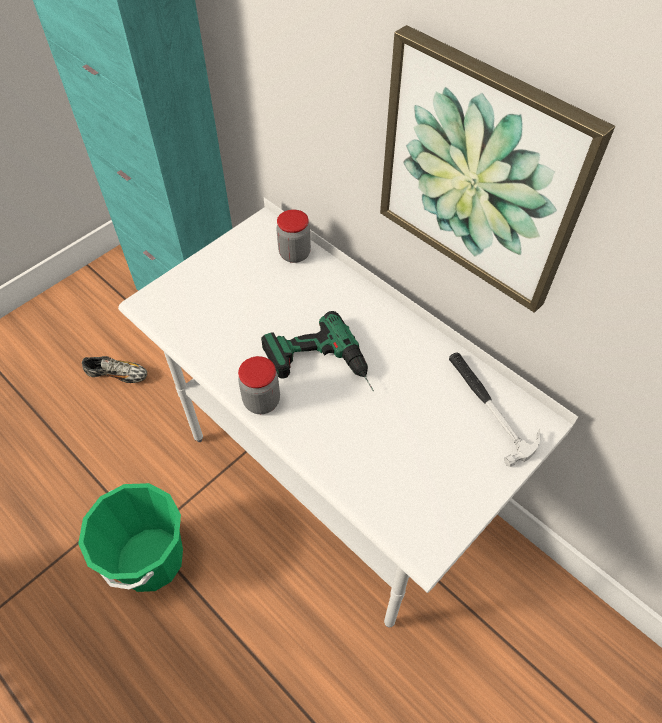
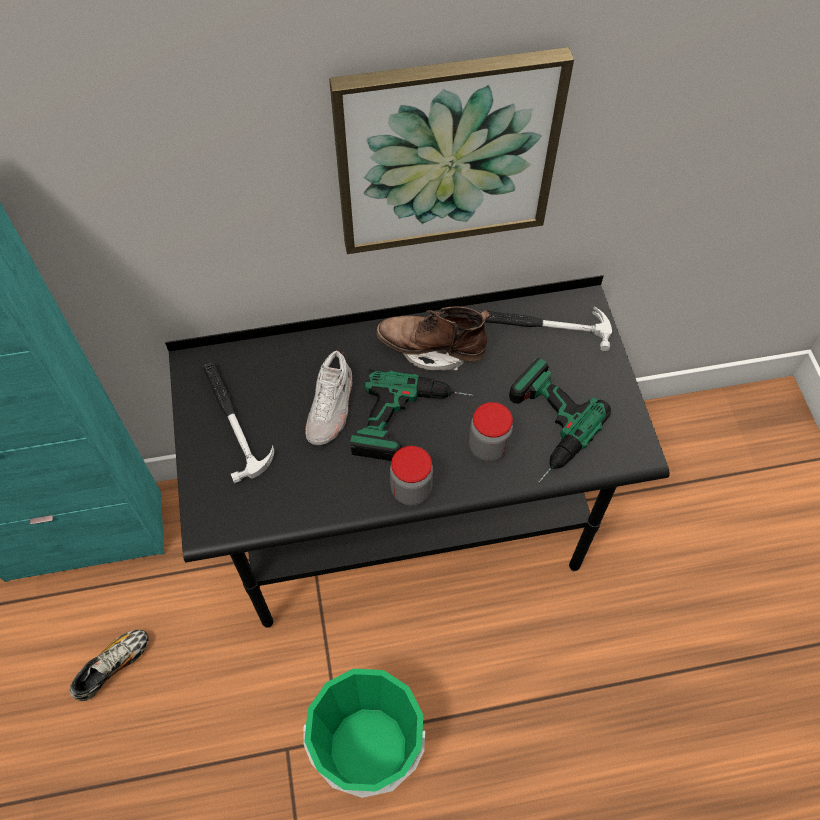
camera: 55 degrees left, 5 degrees up
white desk [118,198,578,627] -> black desk [165,275,669,628]
jar [276,210,311,263] -> jar moved to [469,402,513,462]
none -> hammer [203,362,275,484]
none -> white shoe [305,350,352,445]
none -> brown boot [376,306,491,371]
none -> power drill [509,358,611,483]

